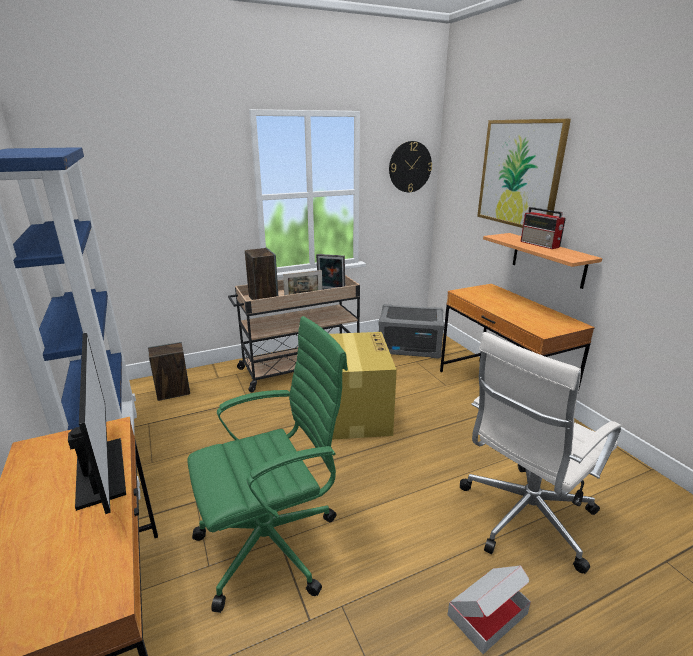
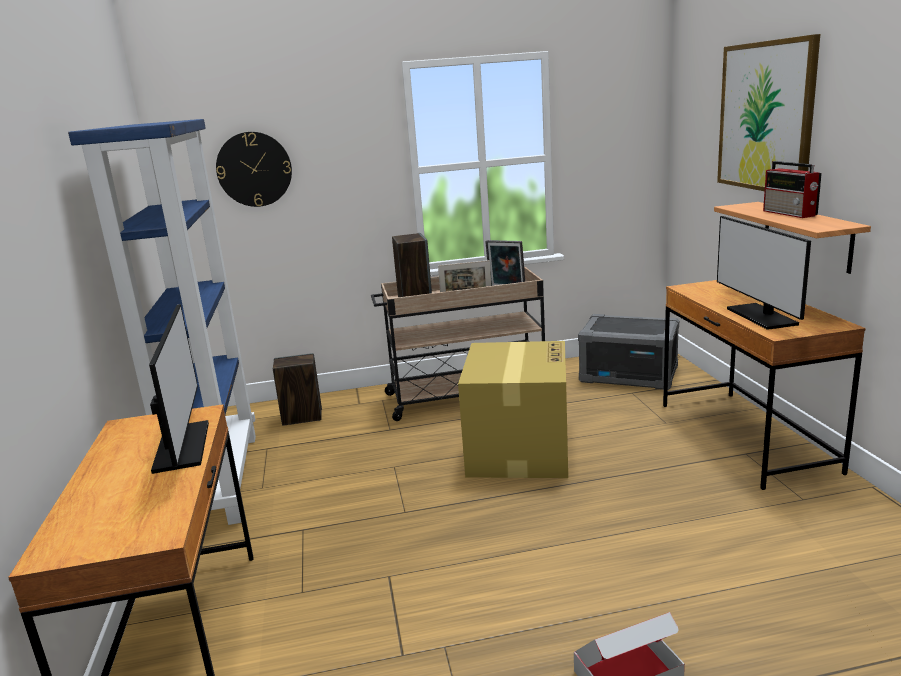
camera: 15 degrees right, 5 degrees down
green office chair [187,316,348,613] -> none
wall clock [389,141,432,192] -> wall clock moved to [216,132,292,207]
white office chair [460,332,621,574] -> none
none -> monitor [717,216,811,330]

